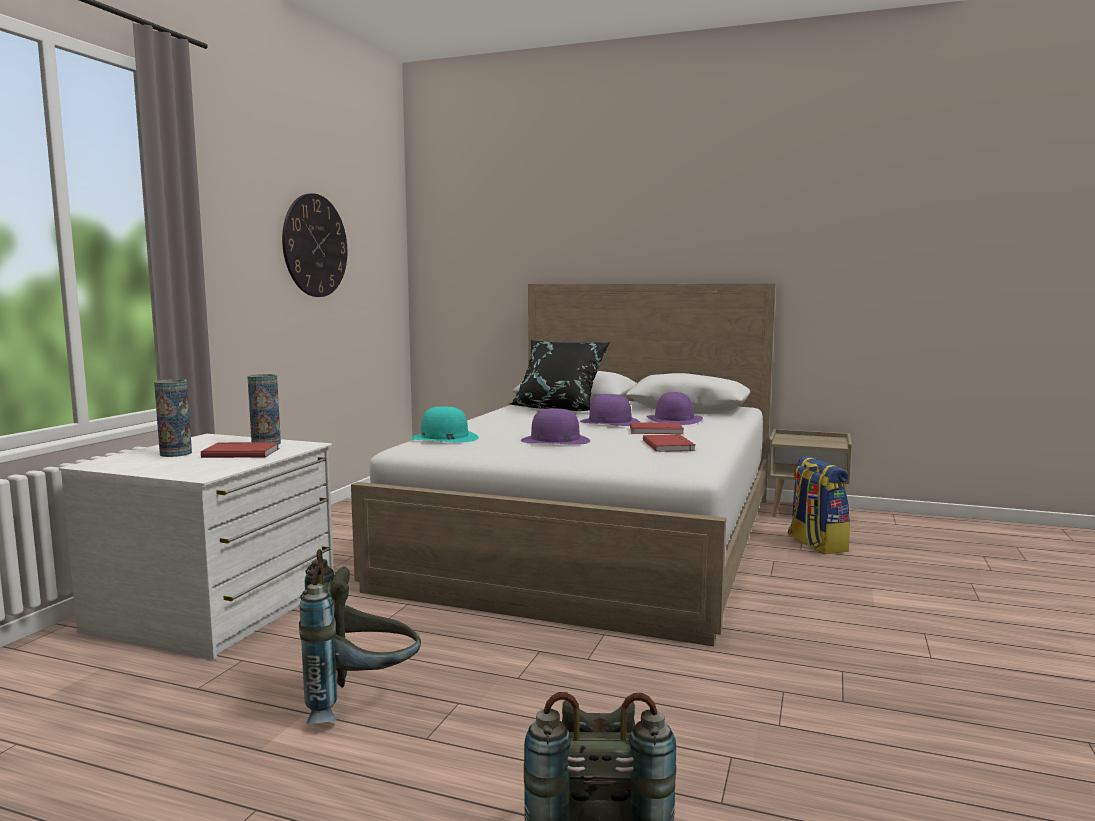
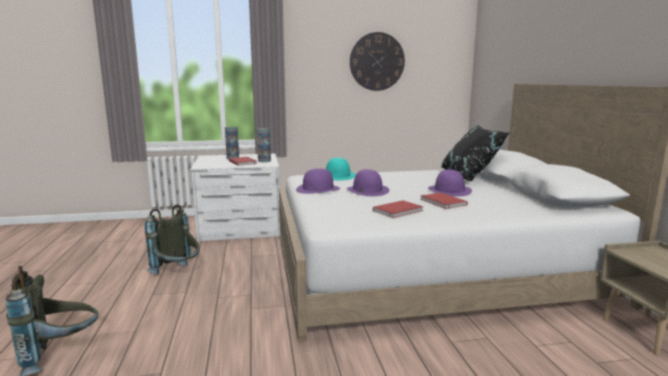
camera: 60 degrees right, 5 degrees up
purple hat [646,392,703,425] -> purple hat moved to [296,168,340,194]
backpack [788,456,850,554] -> none

